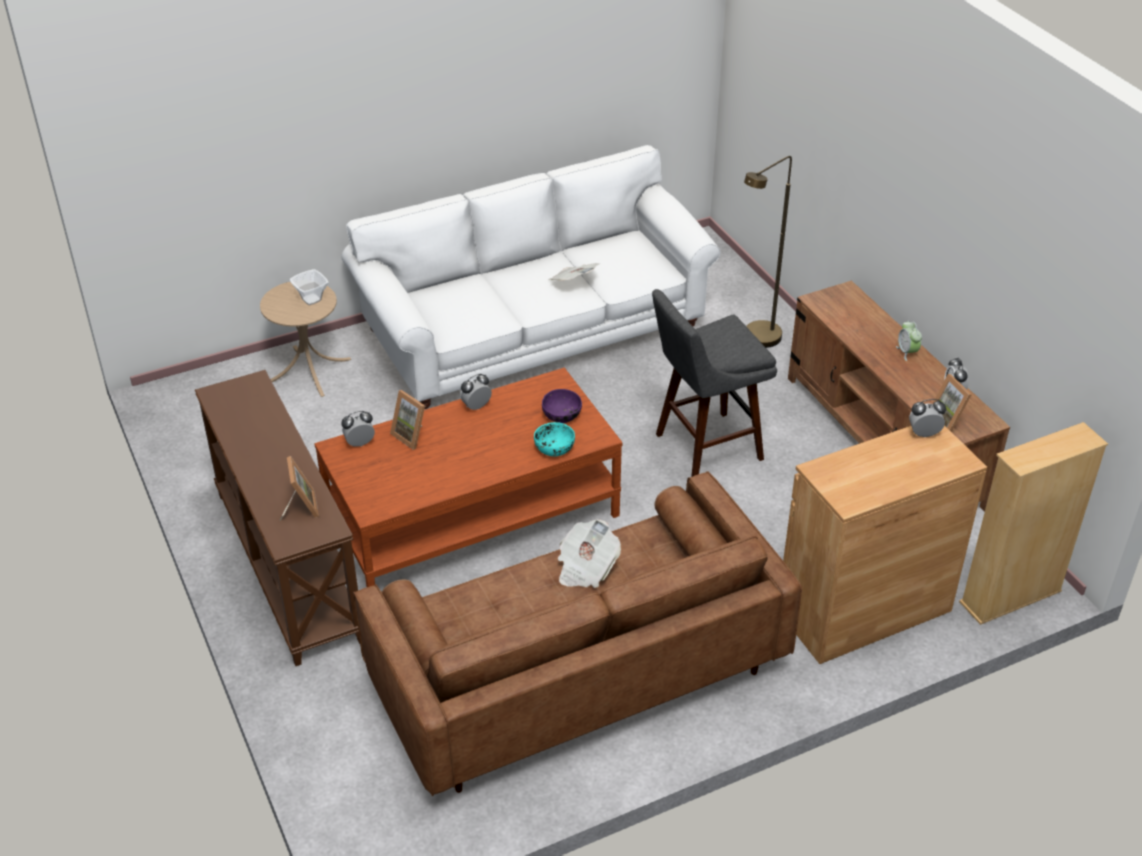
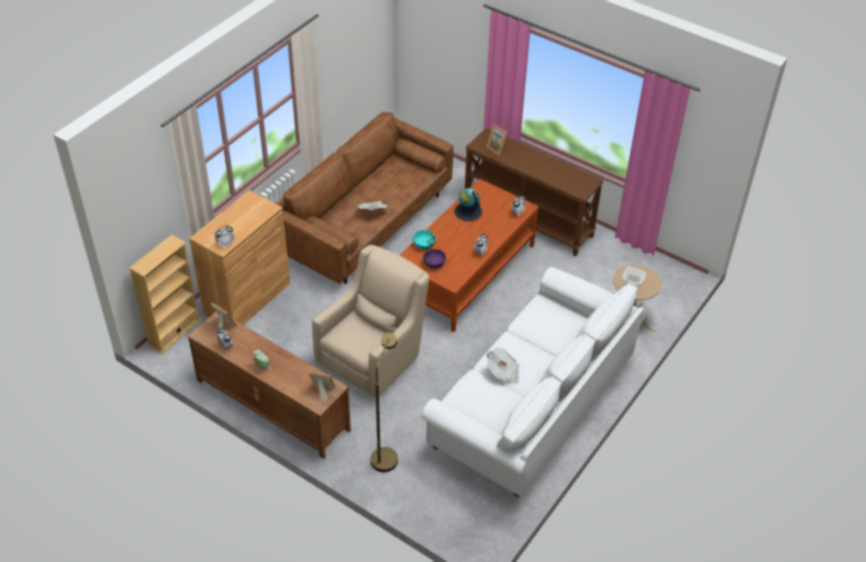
camera: 150 degrees right, 5 degrees up
picture frame [390,390,425,450] -> picture frame moved to [308,370,335,402]
grey stool [652,289,777,477] -> beige armchair [312,245,430,398]
none -> globe [454,188,482,221]

